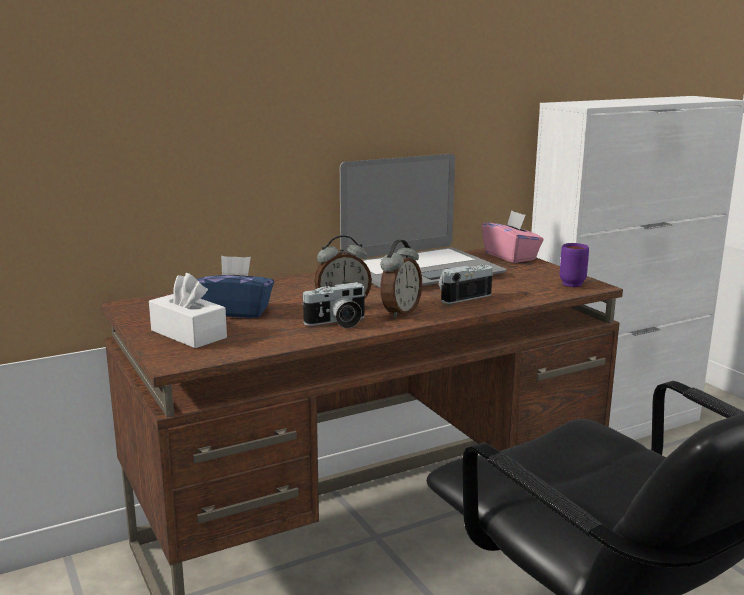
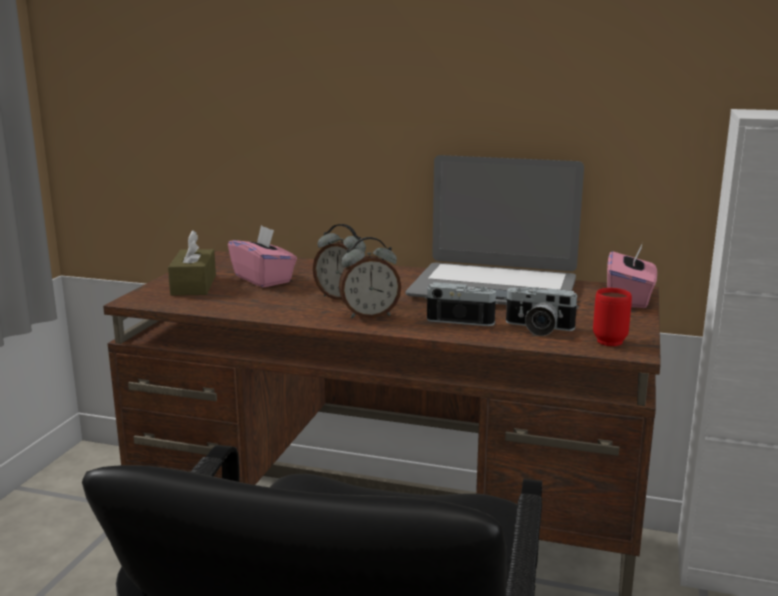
camera: 45 degrees right, 0 degrees up
white tissue box [149,273,227,348] -> brown tissue box [168,230,216,296]
blue tissue box [197,255,274,318] -> pink tissue box [228,225,297,288]
camera [301,282,366,328] -> camera moved to [504,287,579,336]
purple mug [560,243,589,287] -> red mug [593,288,632,346]

